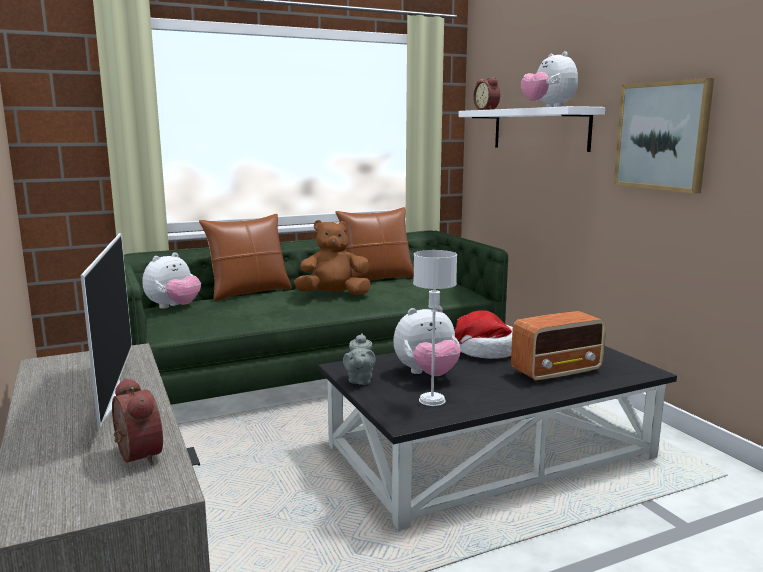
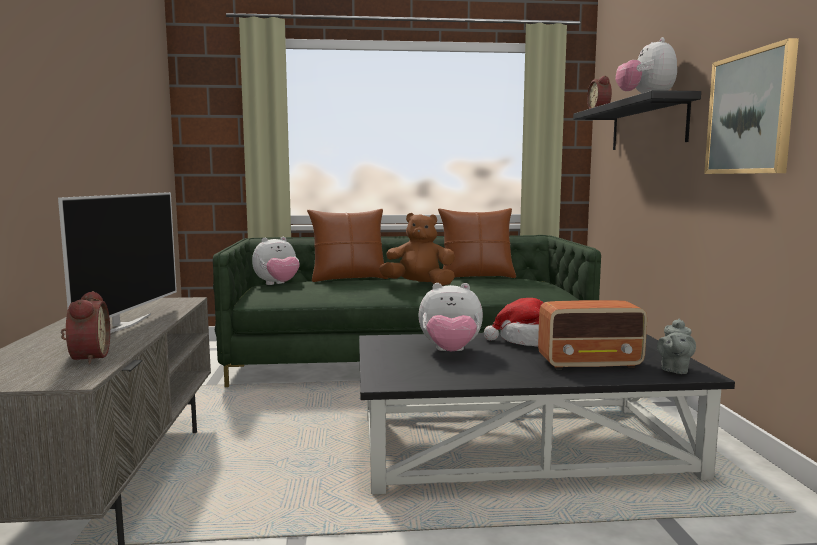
camera: 20 degrees right, 5 degrees down
grey teapot [343,333,376,385] -> grey teapot moved to [657,318,696,374]
grey table lamp [413,250,457,406] -> none
white shelf [458,106,605,152] -> black shelf [573,90,701,150]

